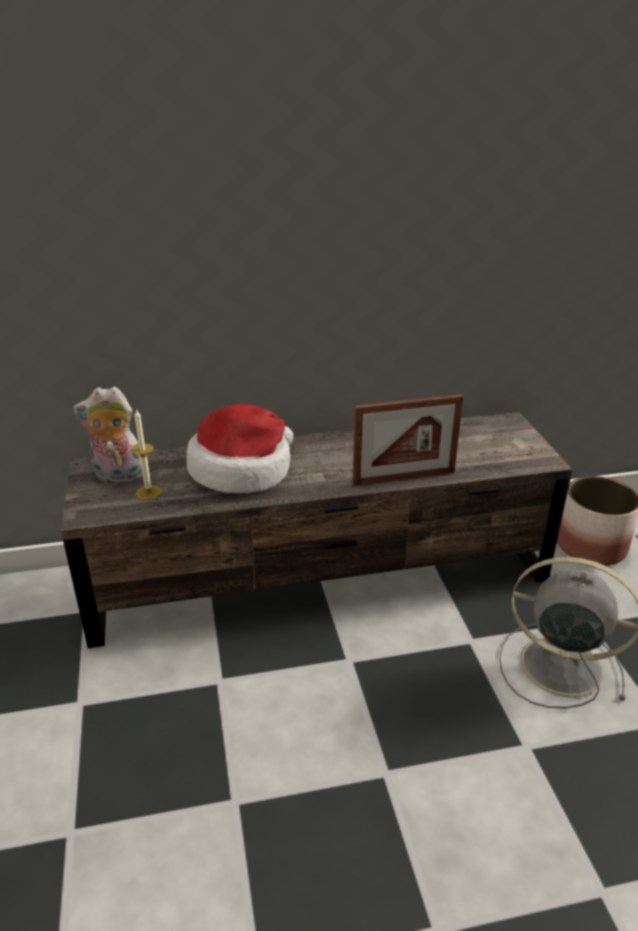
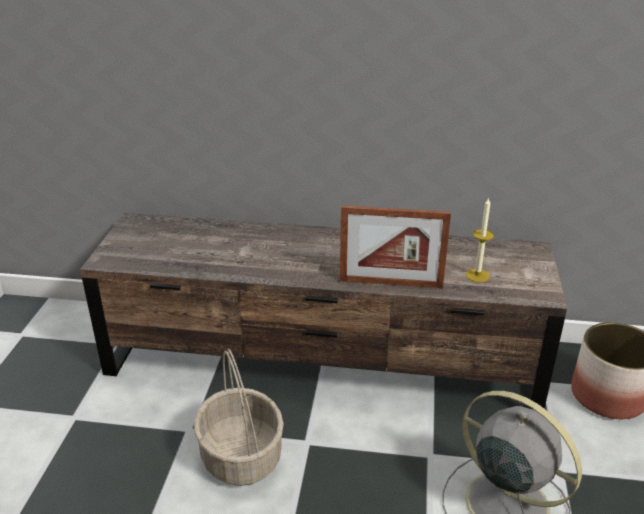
camera: 20 degrees right, 0 degrees up
plush toy [73,387,143,486] -> none
candle [131,408,161,500] -> candle moved to [466,197,494,282]
hat [186,404,293,493] -> none
none -> basket [194,349,284,486]

